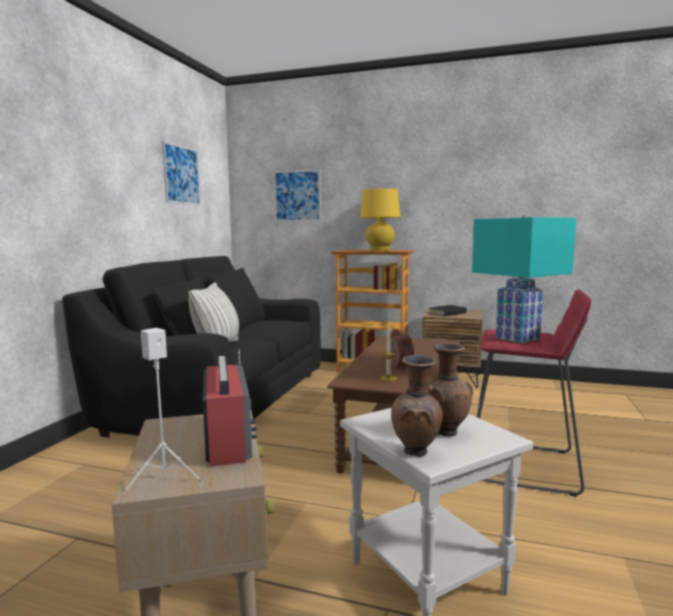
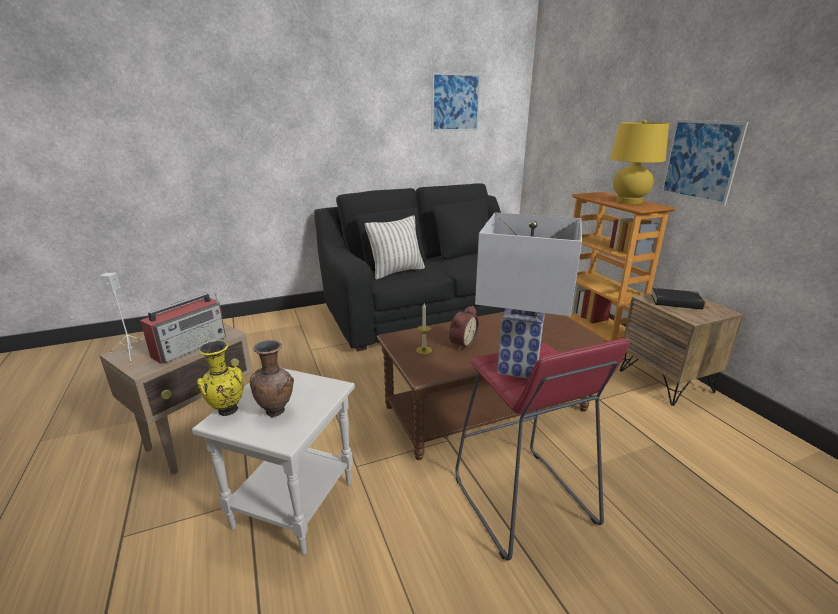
camera: 50 degrees right, 15 degrees up
picture [274,169,321,222] -> picture moved to [660,119,748,205]
brown vase [391,355,443,457] -> yellow vase [197,340,244,416]
turquoise table lamp [472,215,576,343] -> white table lamp [475,213,582,379]

